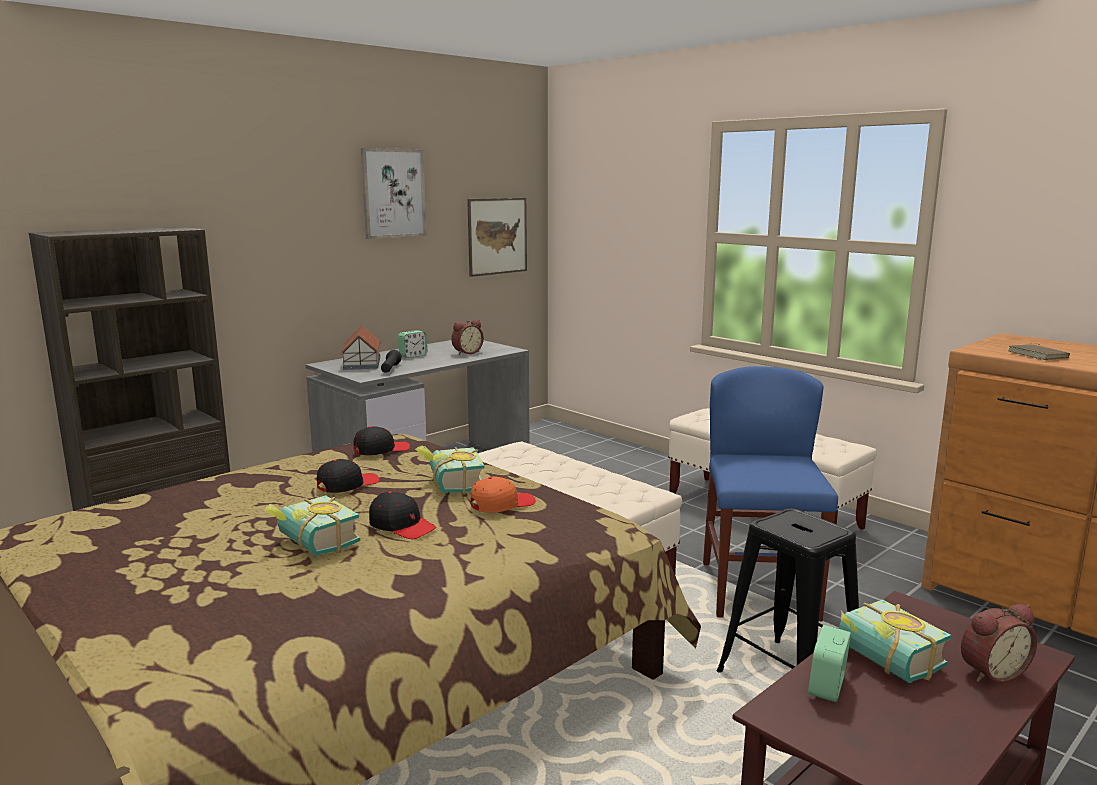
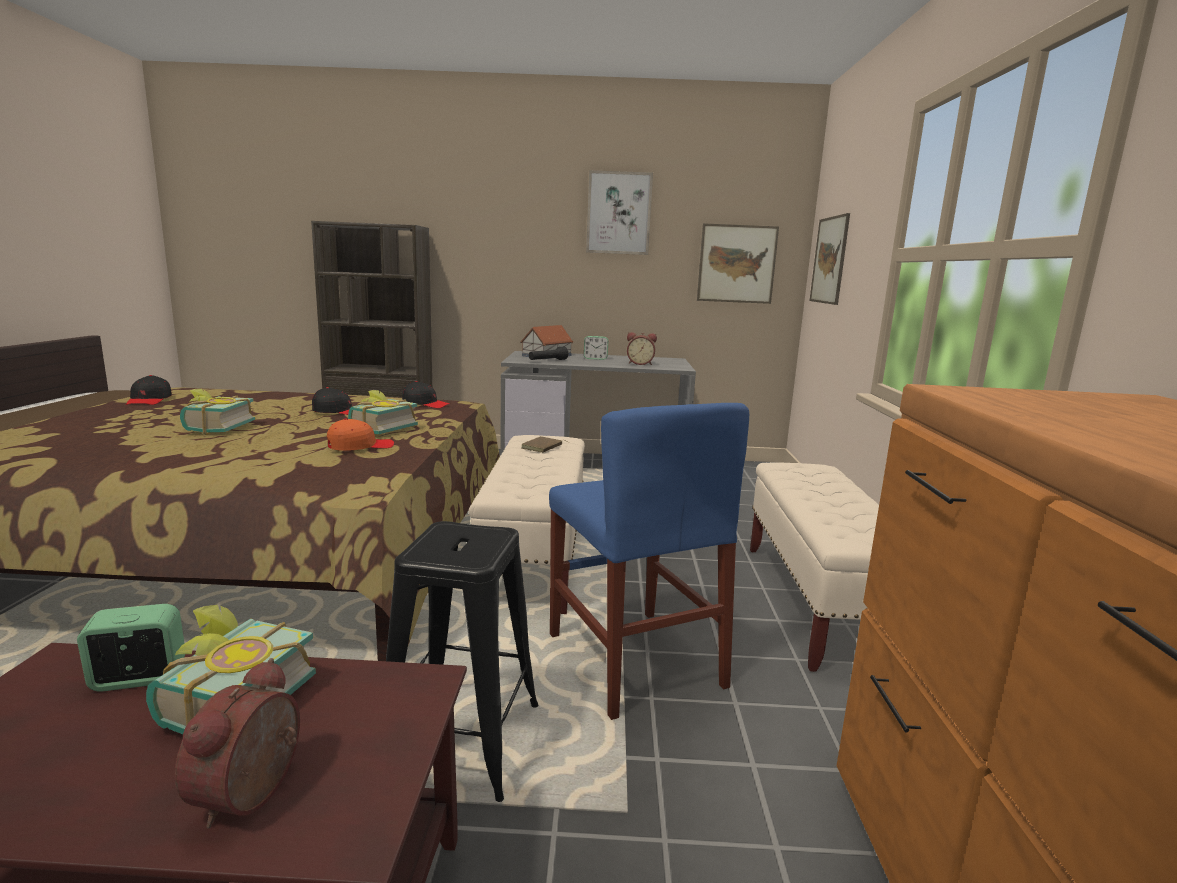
camera: 45 degrees right, 0 degrees up
black cap [369,491,437,539] -> black cap moved to [126,375,172,405]
orange cap [470,477,535,513] -> orange cap turned 45 degrees counterclockwise [327,418,394,451]
blue chair [703,366,838,621] -> blue chair turned 105 degrees clockwise [549,403,749,720]
alarm clock [961,604,1037,683] -> alarm clock turned 75 degrees clockwise [175,658,300,828]
brown book [1008,343,1070,360] -> brown book moved to [521,436,569,453]
none -> picture [810,213,850,305]

